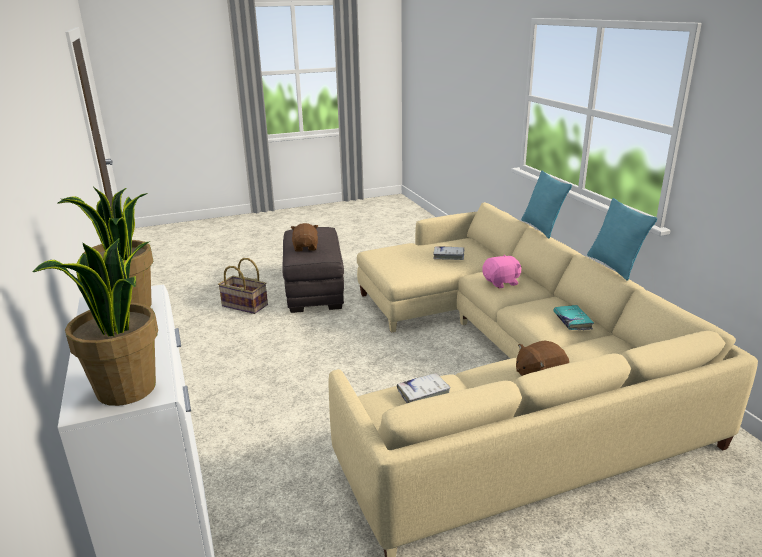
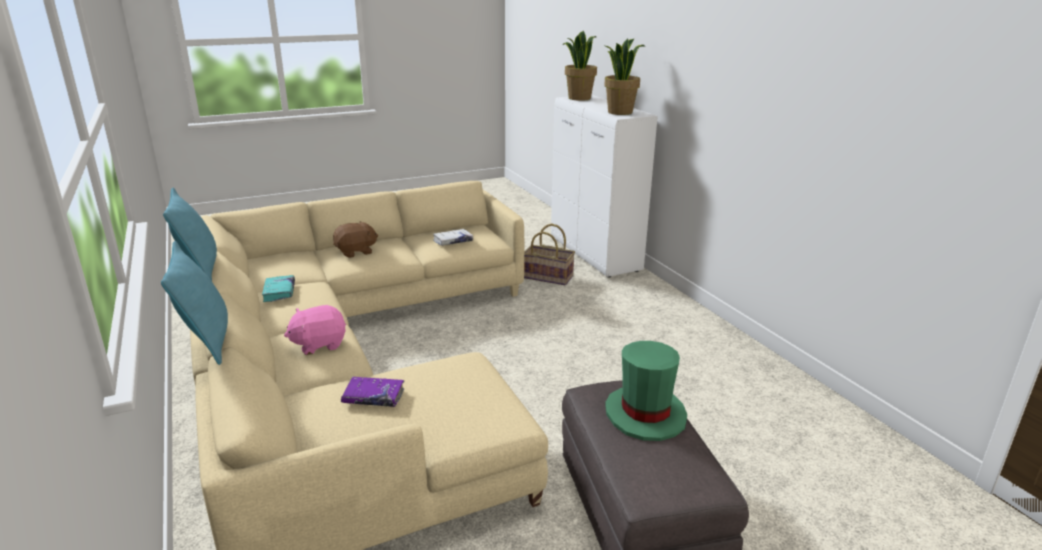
camera: 175 degrees right, 0 degrees up
basket [218,258,268,314] -> basket moved to [524,223,575,285]
brown plush toy [291,223,318,252] -> green hat [605,341,687,441]
white book [433,246,465,260] -> purple book [341,377,404,407]

